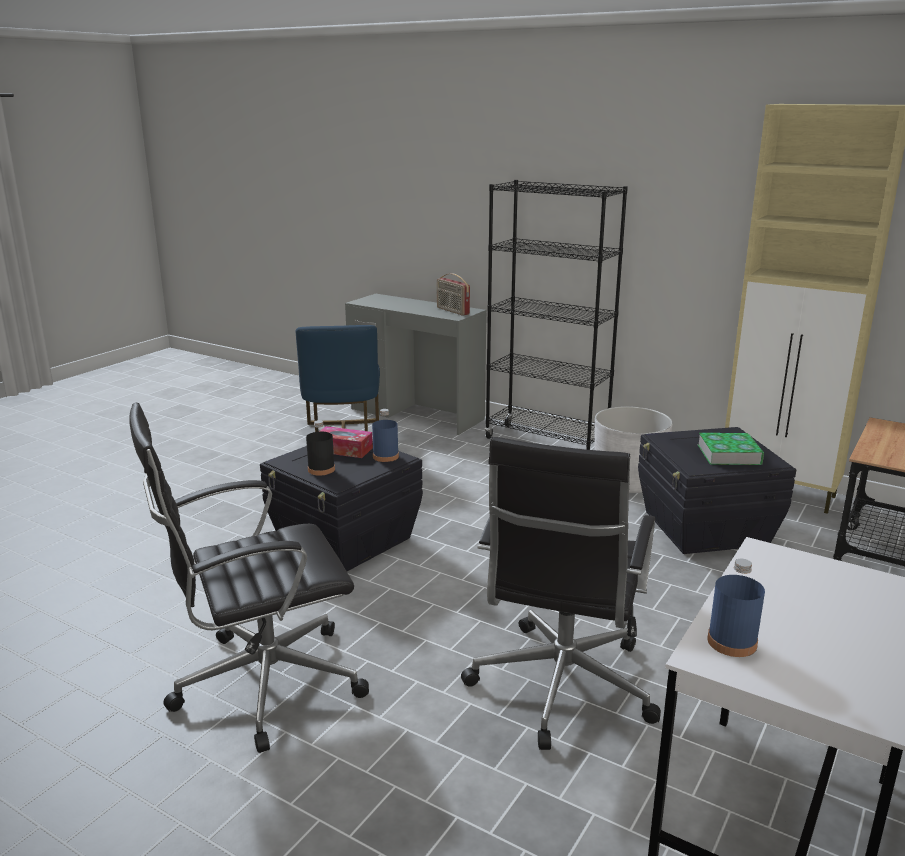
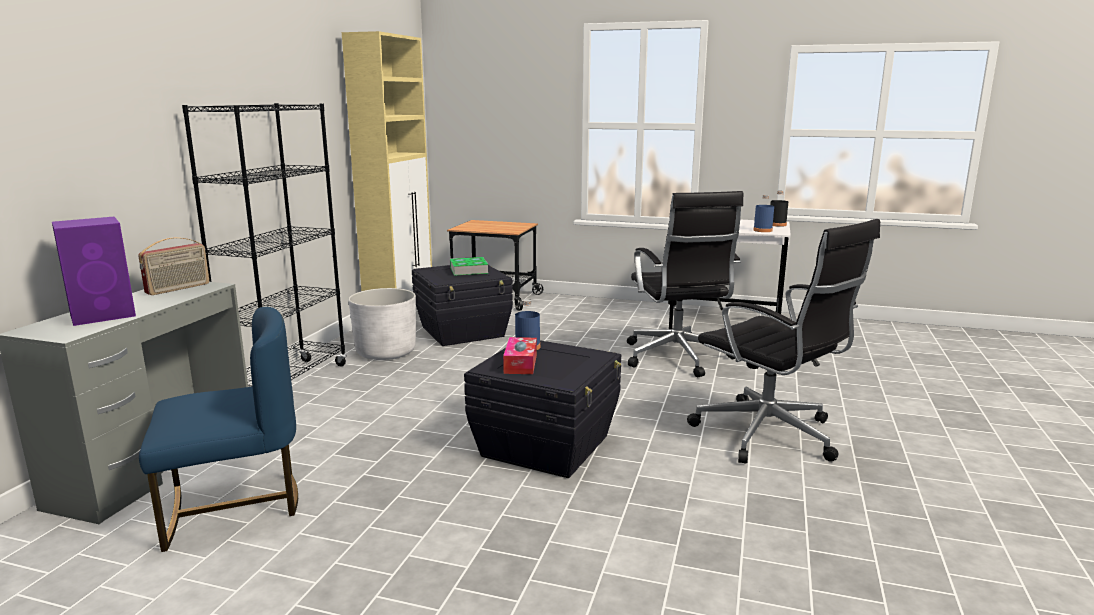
camera: 105 degrees left, 5 degrees down
black bottle [306,420,335,476] -> black bottle moved to [770,191,788,227]
black office chair [461,437,661,750] -> black office chair turned 75 degrees clockwise [627,191,743,377]
none -> purple speaker [52,217,136,326]

